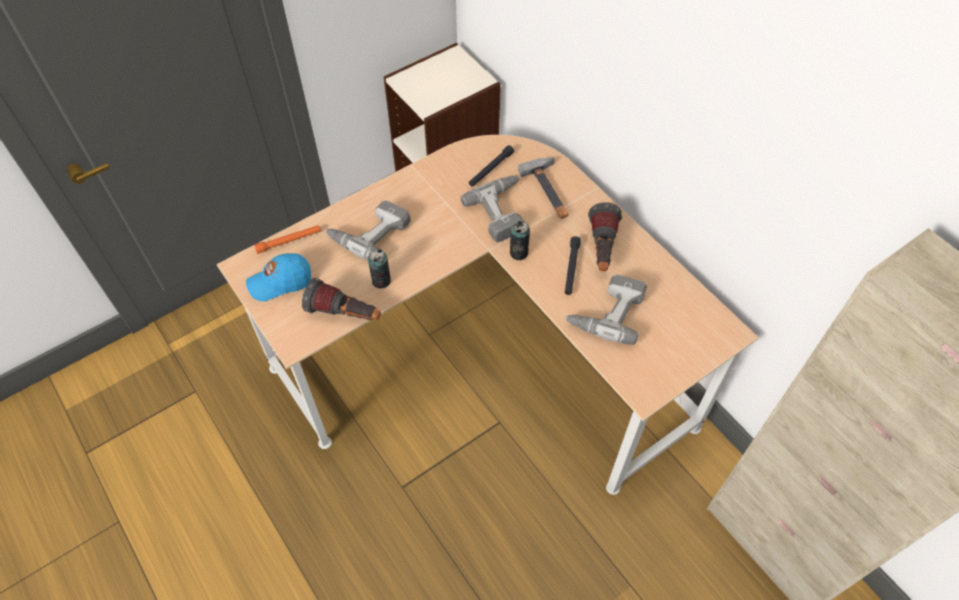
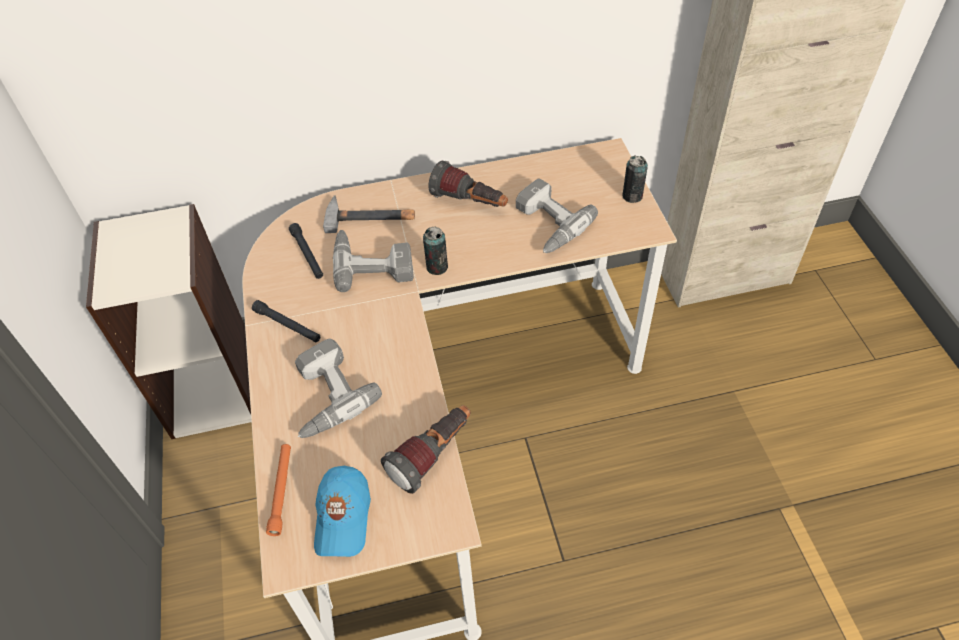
camera: 65 degrees left, 5 degrees down
can [368,249,391,289] -> can moved to [622,156,648,203]
black flashlight [565,236,581,295] -> black flashlight moved to [252,300,320,342]

